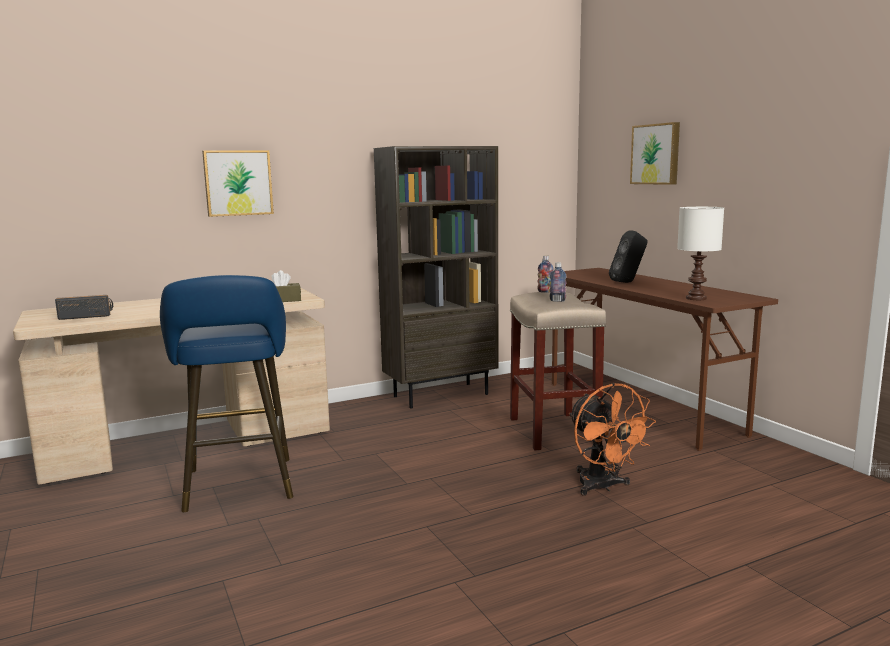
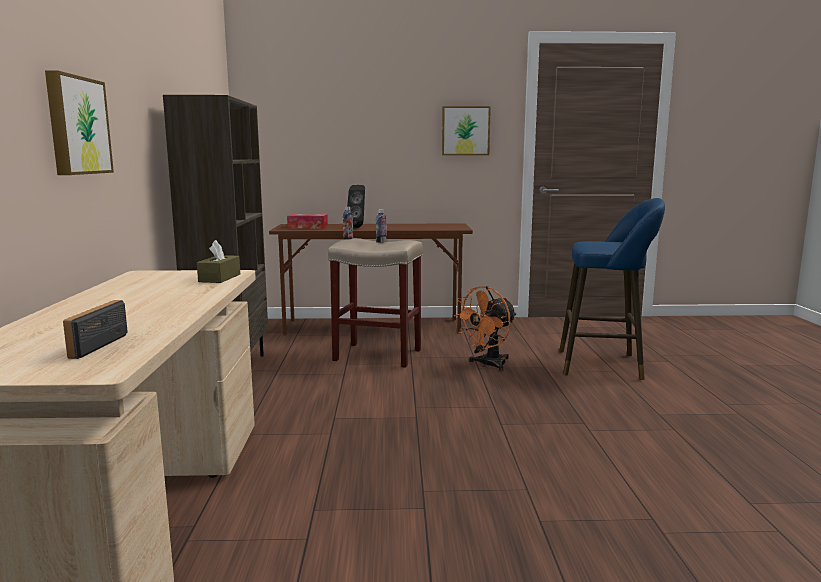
camera: 65 degrees left, 0 degrees up
blue stool [160,275,293,512] -> blue stool moved to [559,198,665,380]
orange fan [569,383,656,496] -> orange fan turned 135 degrees clockwise [454,286,517,371]
picture [630,122,680,185] -> picture moved to [442,106,491,155]
white table lamp [677,207,724,300] -> none
none -> tissue box [287,214,328,229]

